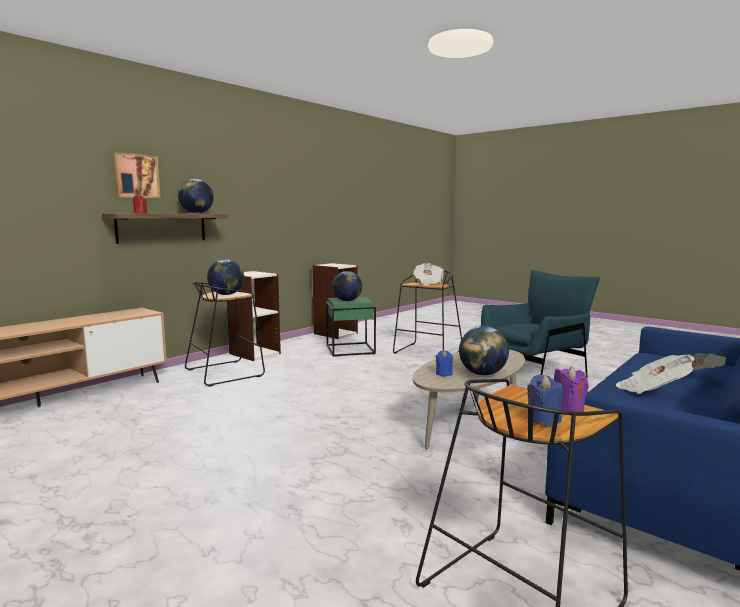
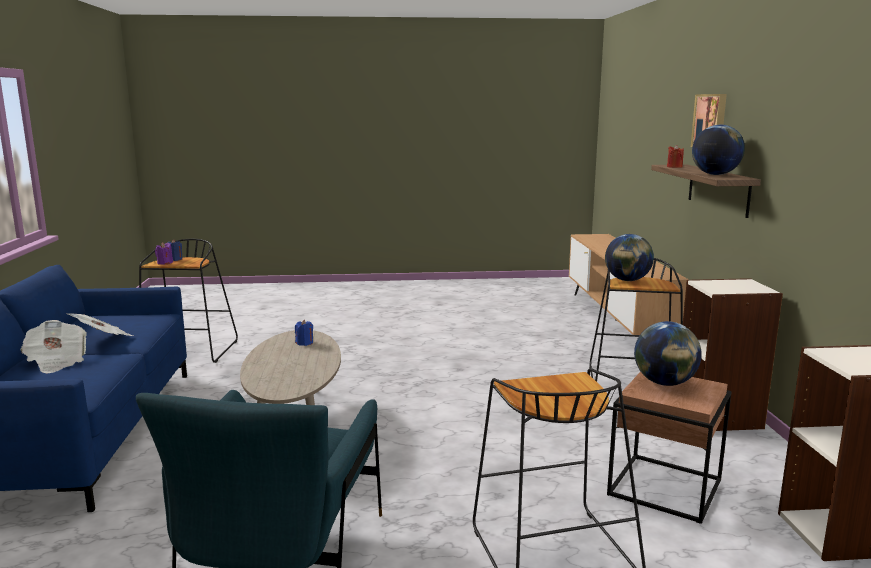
camera: 135 degrees right, 5 degrees up
green side table [326,297,376,357] -> brown side table [607,371,732,524]
newspaper [413,263,444,285] -> none
globe [459,326,509,375] -> none

